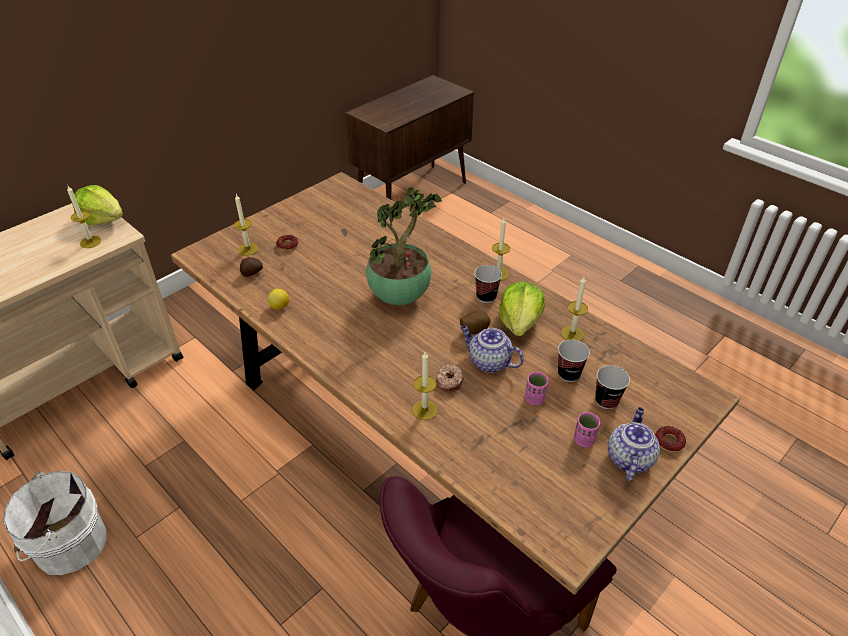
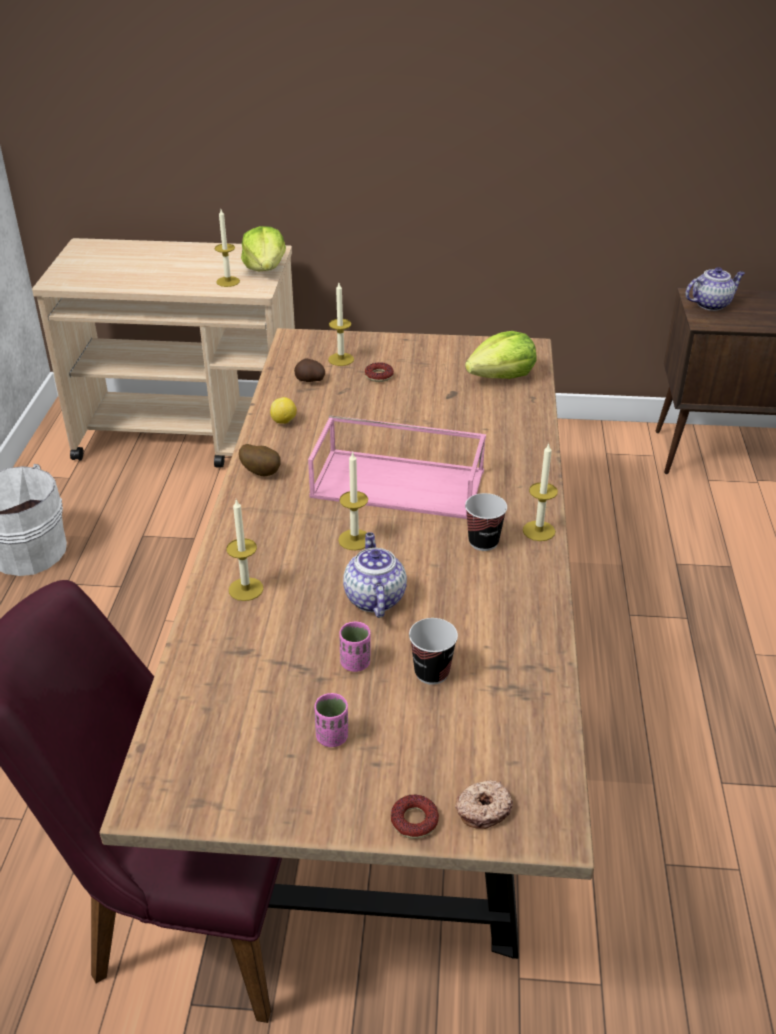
camera: 50 degrees right, 5 degrees down
potted plant [366,187,442,305] -> pink tray [308,415,486,519]
donut [436,364,464,393] -> donut moved to [455,780,513,829]
potato [460,311,490,334] -> potato moved to [239,444,281,476]
lettuce [499,281,545,336] -> lettuce moved to [465,331,536,379]
candle [561,277,588,341] -> candle moved to [338,451,368,550]
cup [595,365,630,409] -> none
teapot [608,407,660,481] -> teapot moved to [686,267,745,311]

